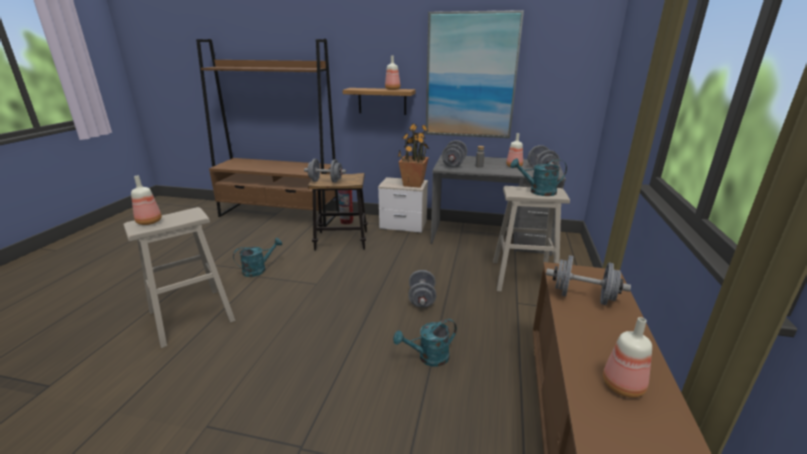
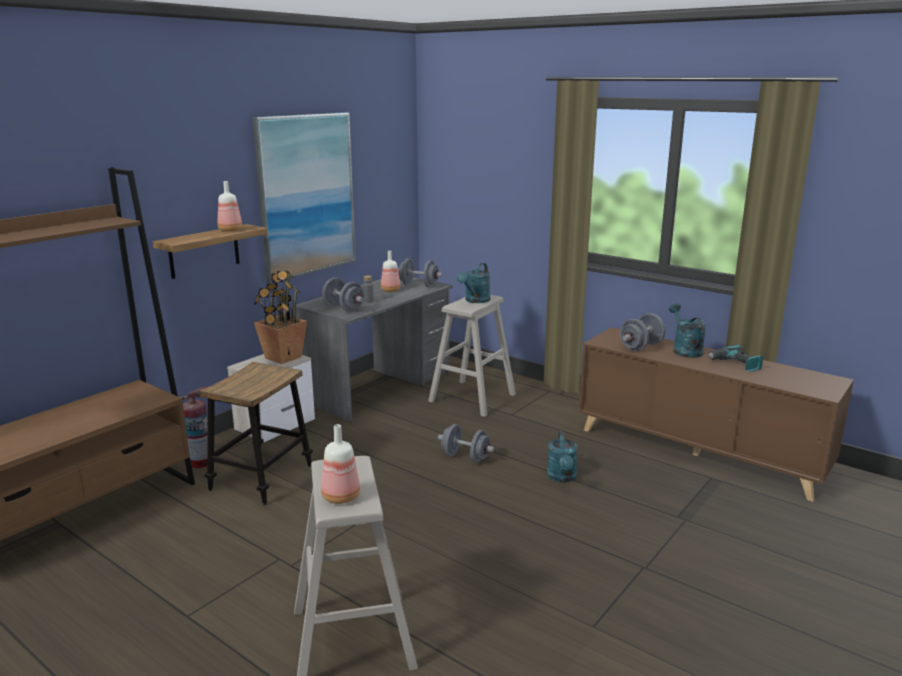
camera: 65 degrees left, 5 degrees down
turquoise watering can [233,238,282,277] -> turquoise watering can moved to [669,303,706,358]
grey dumbbell [304,159,346,183] -> none
bottle [603,317,652,398] -> power drill [707,345,763,372]

